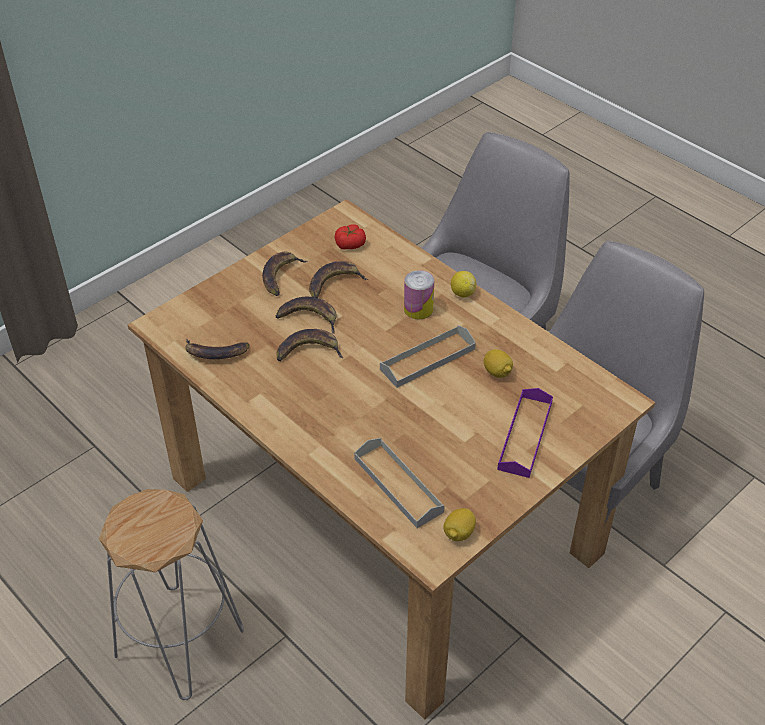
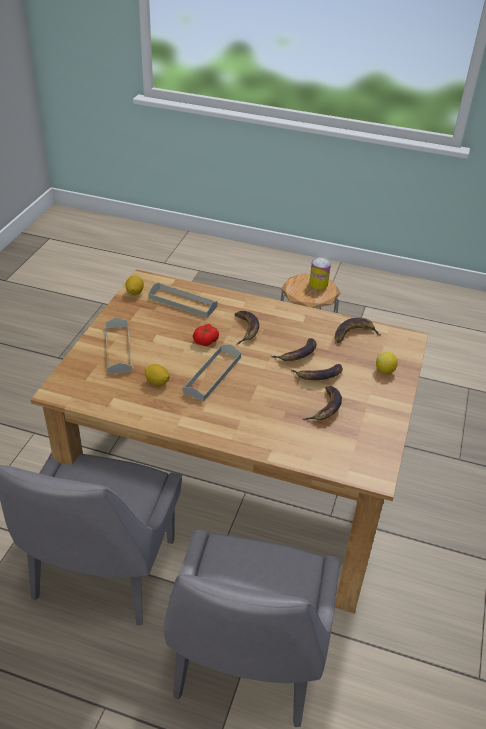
camera: 150 degrees right, 5 degrees down
banana [262,252,307,296] -> banana moved to [235,311,259,345]
tomato [335,224,366,250] -> tomato moved to [193,324,219,346]
can [404,270,434,320] -> can moved to [309,257,331,289]
lemon [451,271,476,298] -> lemon moved to [376,352,398,373]
purple tray [497,388,553,478] -> grey tray [105,317,132,374]

